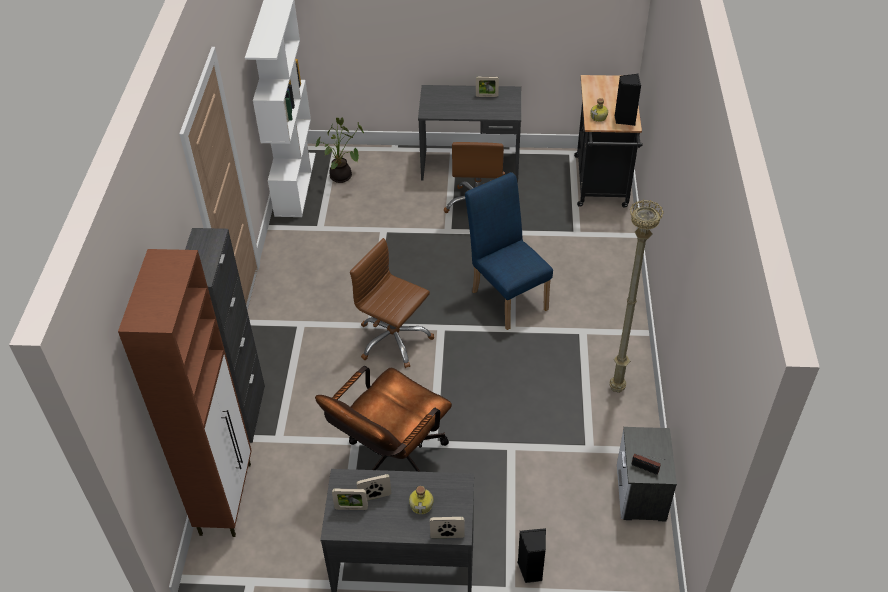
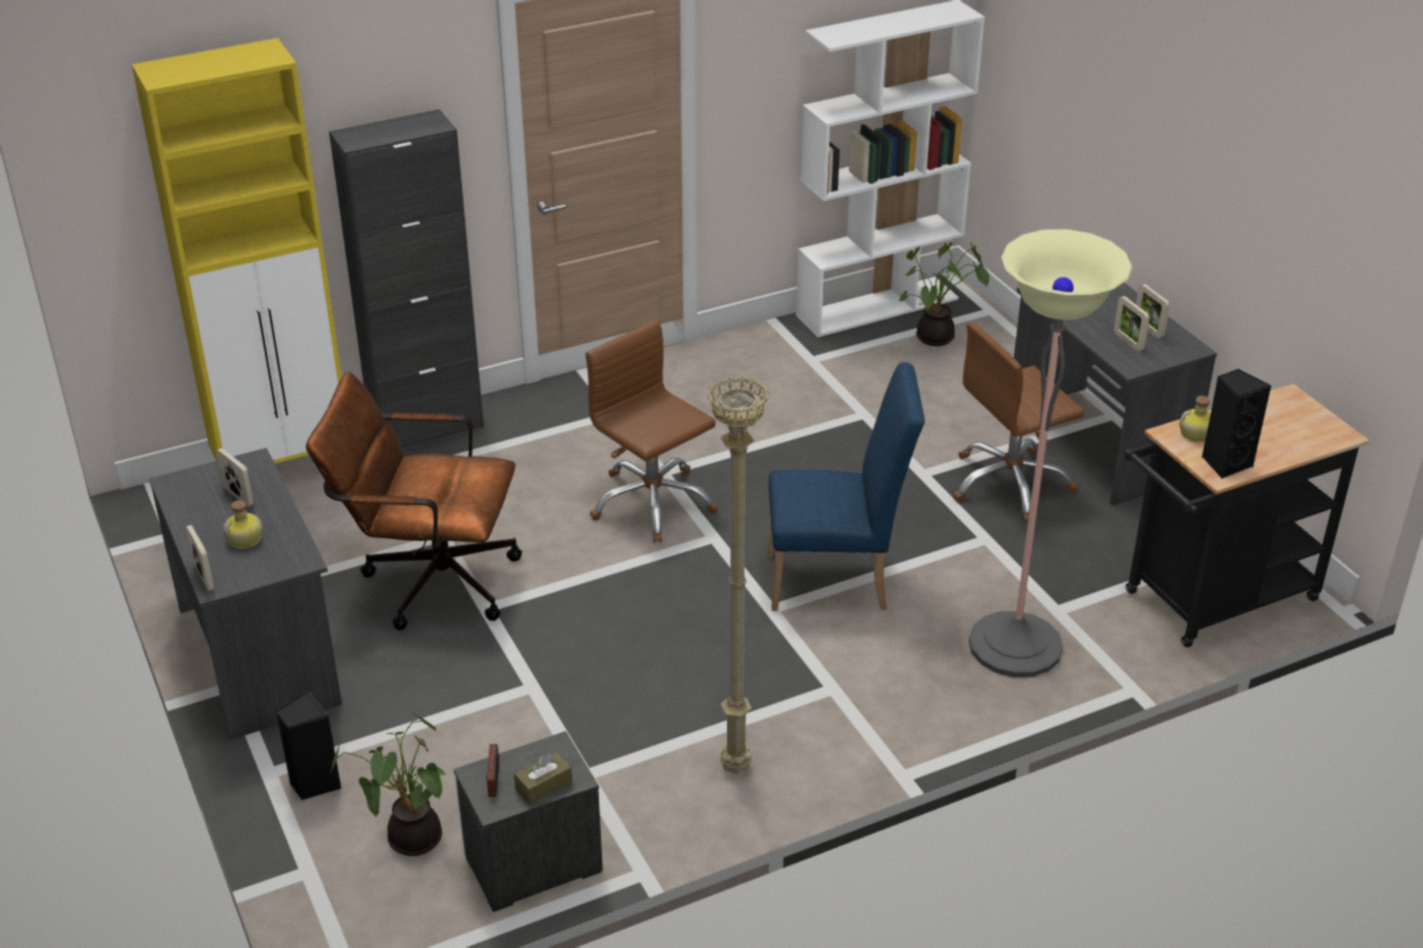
camera: 60 degrees right, 10 degrees down
brown cabinet [118,249,252,537] -> yellow cabinet [132,38,342,464]
picture frame [332,488,368,510] -> picture frame moved to [1114,296,1150,352]
brown office chair [350,238,434,368] -> brown office chair turned 45 degrees counterclockwise [585,320,718,543]
blue chair [465,172,553,330] -> blue chair turned 60 degrees clockwise [768,362,925,611]
none -> potted plant [330,712,446,856]
none -> brown tissue box [514,752,572,805]
none -> floor lamp [969,229,1132,677]

